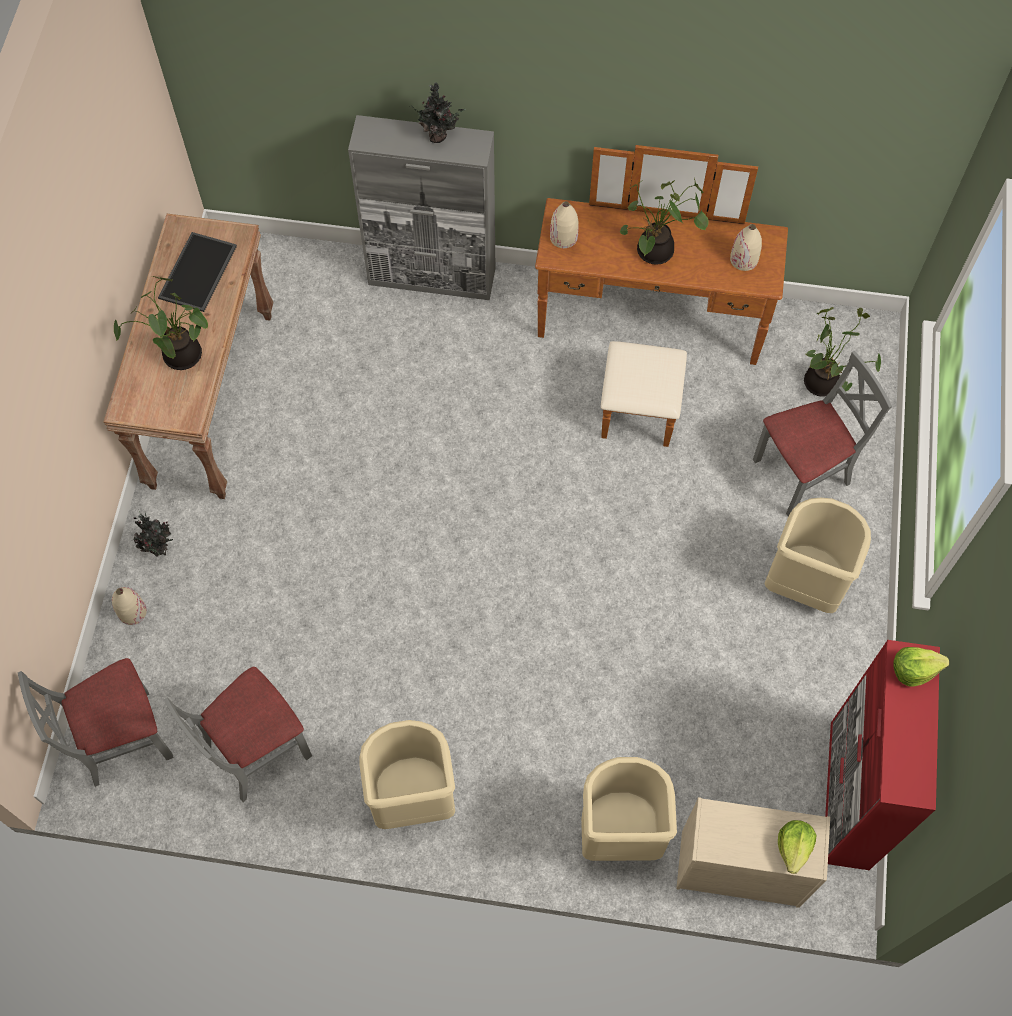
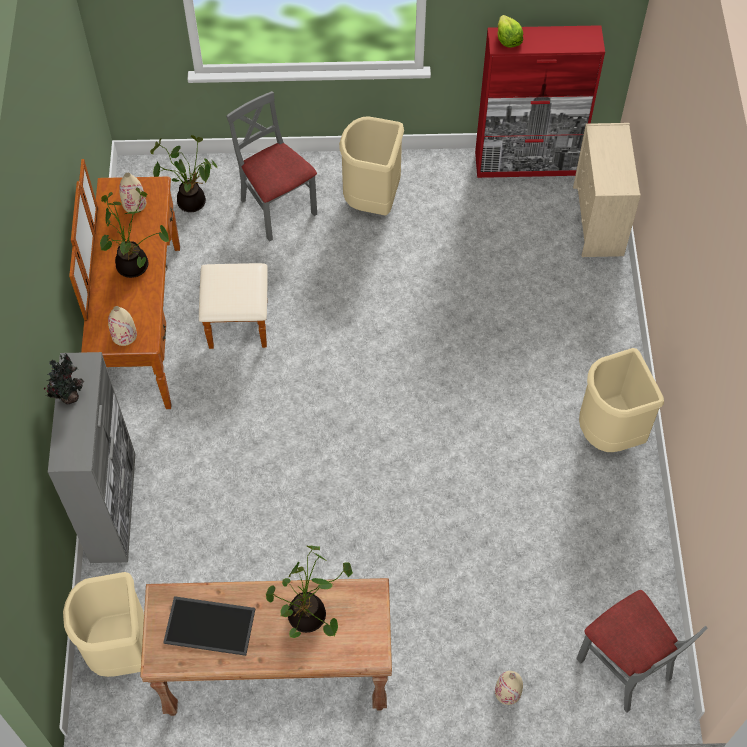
camera: 100 degrees left, 5 degrees down
potted plant [133,512,173,556] -> none
grey chair [164,667,312,802] -> none
beige trash can [581,757,677,861] -> beige trash can moved to [63,572,144,677]
lettuce [778,820,816,874] -> none

